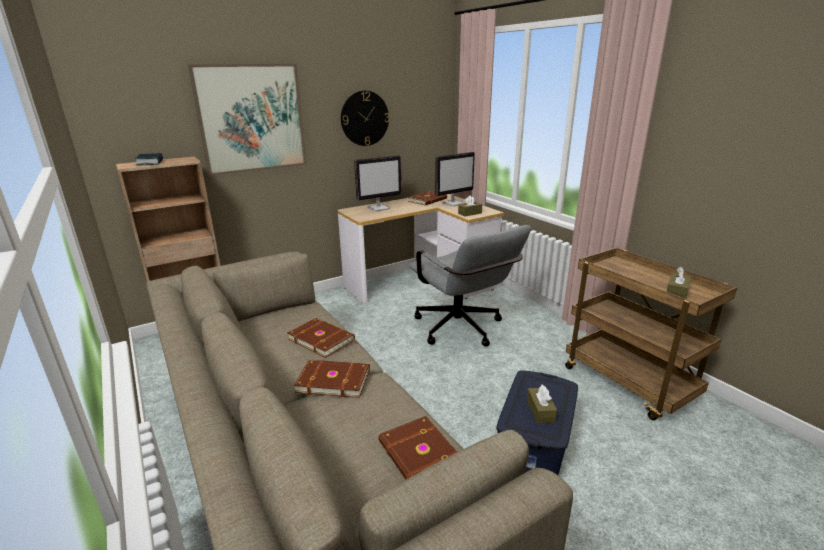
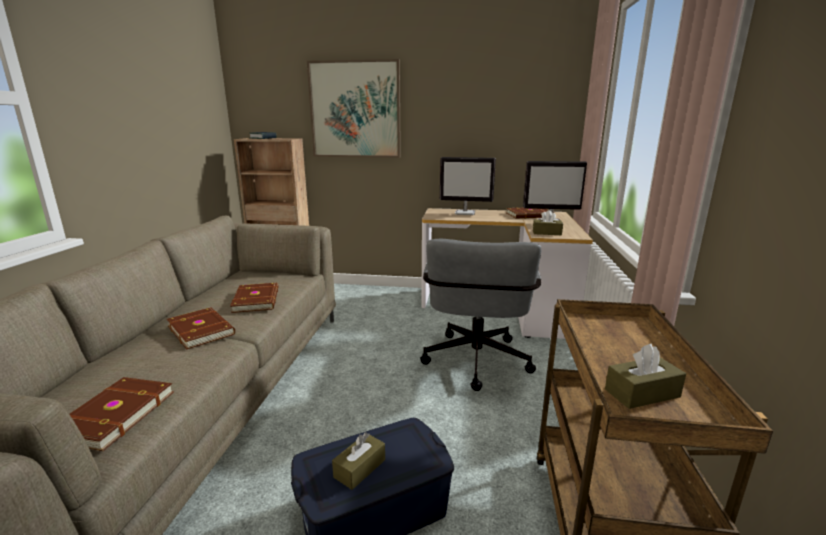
camera: 40 degrees right, 5 degrees down
wall clock [341,91,389,146] -> none

